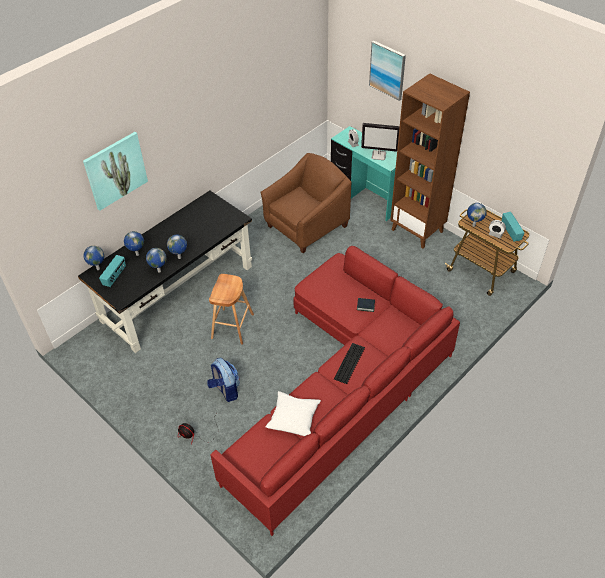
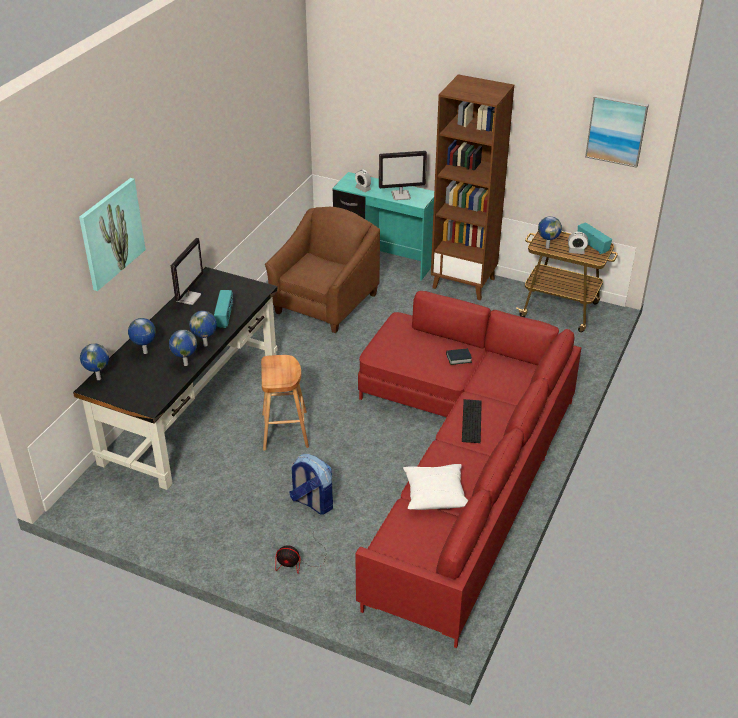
camera: 20 degrees left, 10 degrees down
radio [99,255,126,287] -> radio moved to [214,290,233,328]
picture [369,41,406,101] -> picture moved to [585,95,649,168]
none -> monitor [171,238,203,305]

